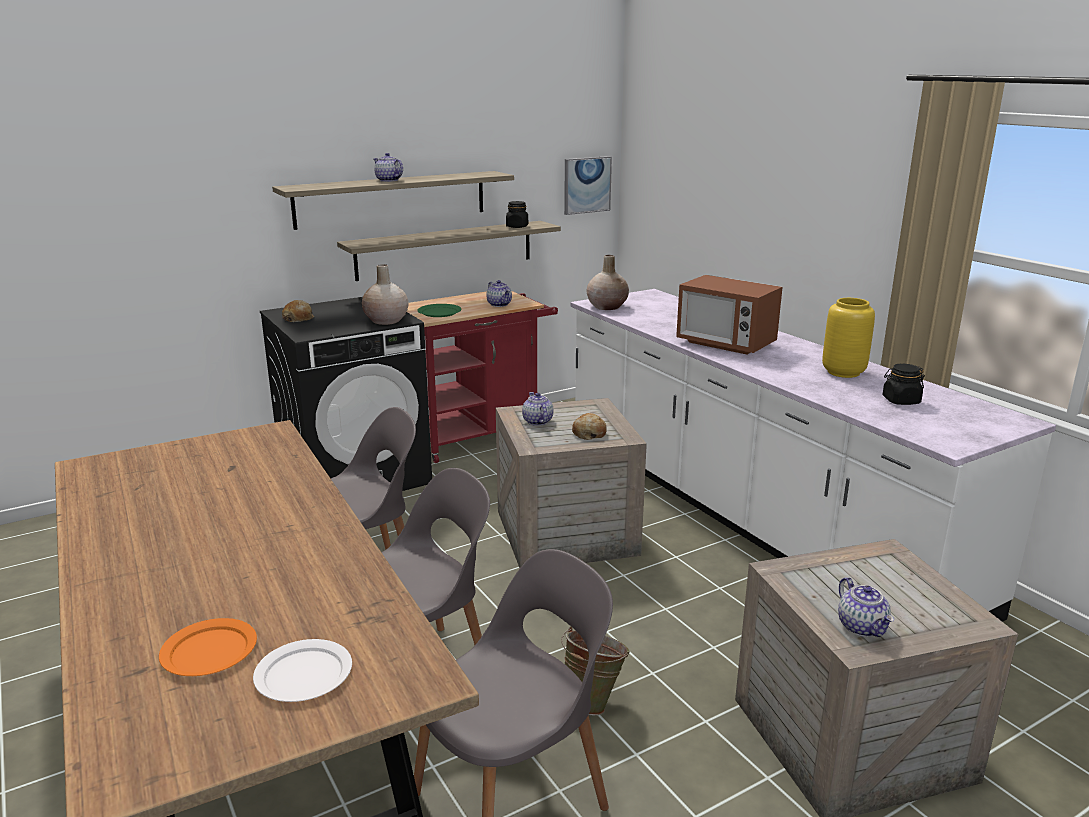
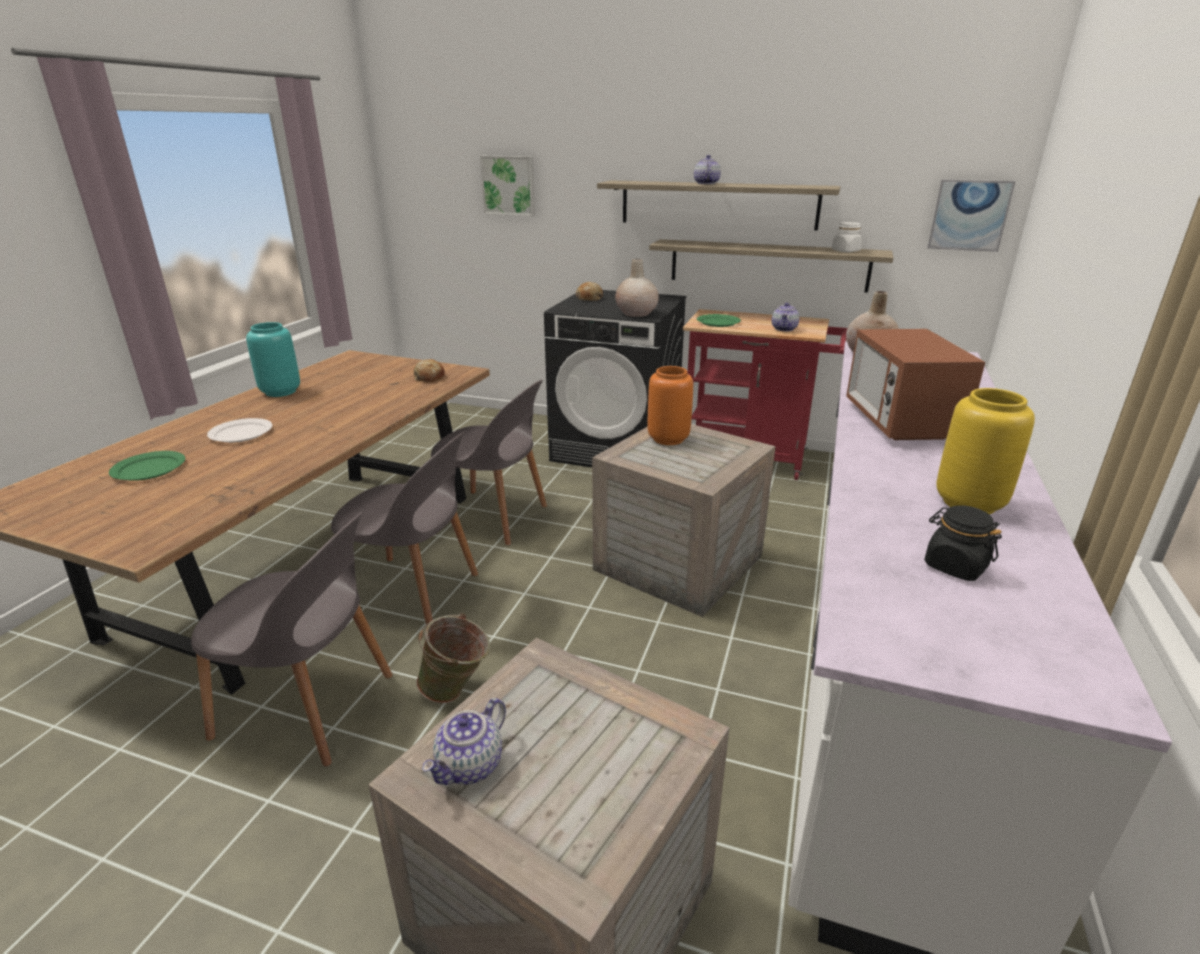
camera: 50 degrees right, 5 degrees up
orange plate [159,618,257,676] -> green plate [109,451,185,481]
white plate [253,639,352,702] -> white plate moved to [207,418,272,443]
black jar [506,201,528,228] -> white jar [832,222,862,252]
teapot [522,392,554,426] -> orange vase [648,366,693,445]
bread [572,413,606,440] -> bread moved to [414,359,445,383]
none -> turquoise vase [246,322,300,397]
none -> picture [480,156,535,216]

